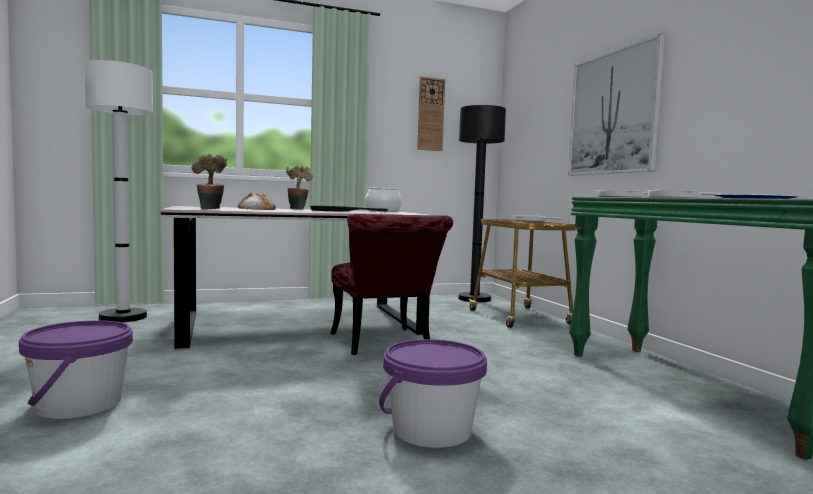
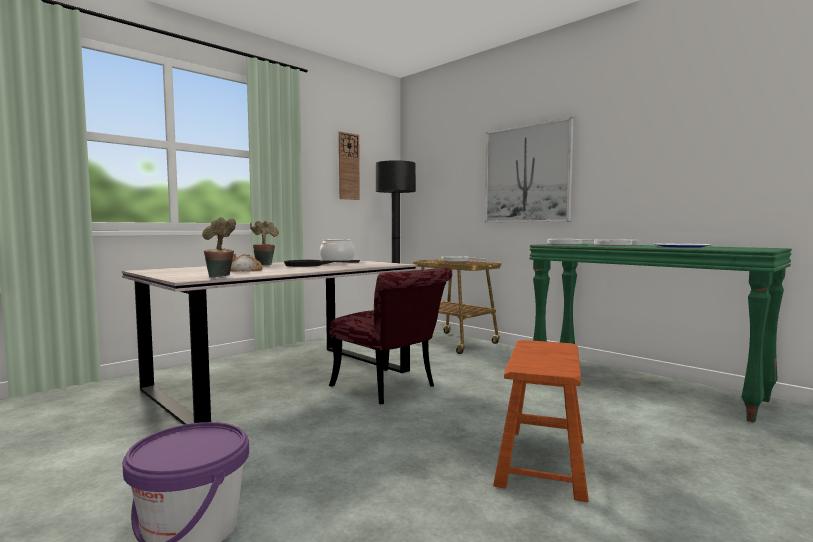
camera: 25 degrees left, 0 degrees up
white floor lamp [85,60,153,322] -> none
purple bucket [379,339,487,448] -> brown stool [493,340,589,503]

